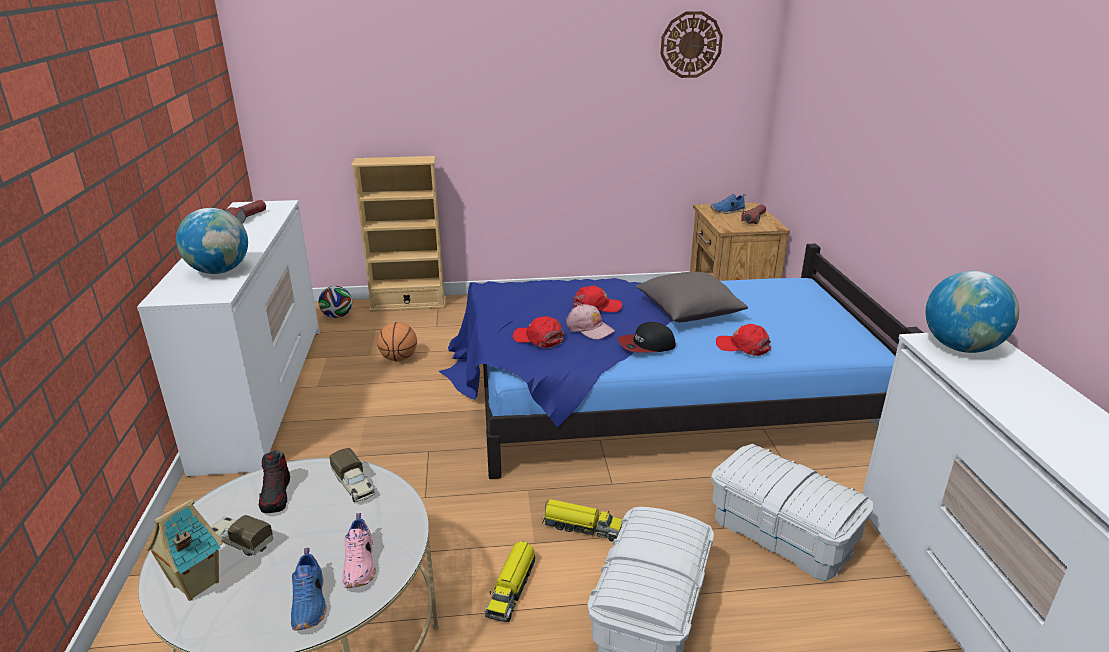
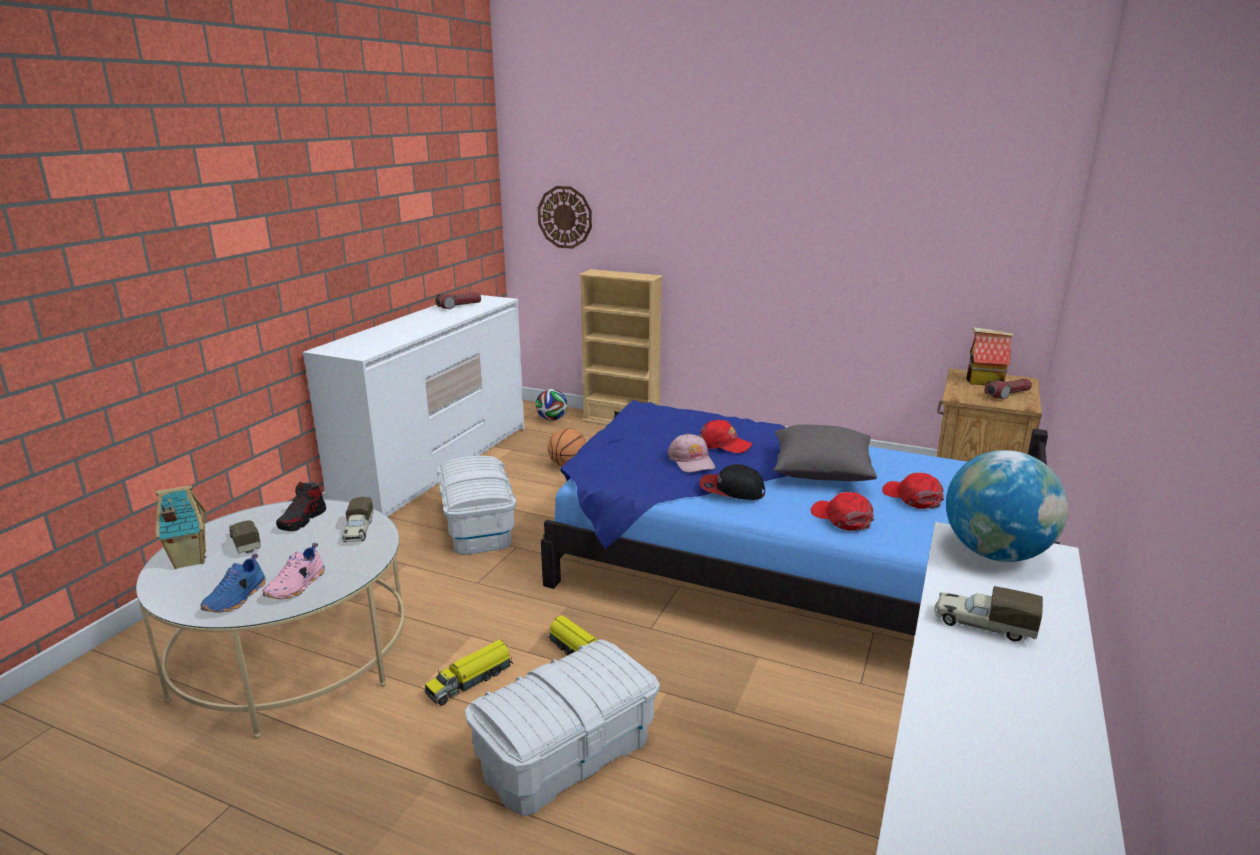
camera: 30 degrees right, 5 degrees down
globe [176,208,248,274] -> none
red cap [513,316,565,348] -> red cap moved to [882,473,944,509]
wall clock [660,11,723,78] -> wall clock moved to [538,186,592,249]
blue shoe [711,194,746,214] -> toy house [966,327,1014,385]
white storage box [711,444,874,581] -> white storage box moved to [437,456,516,554]
none -> toy truck [934,586,1043,641]

